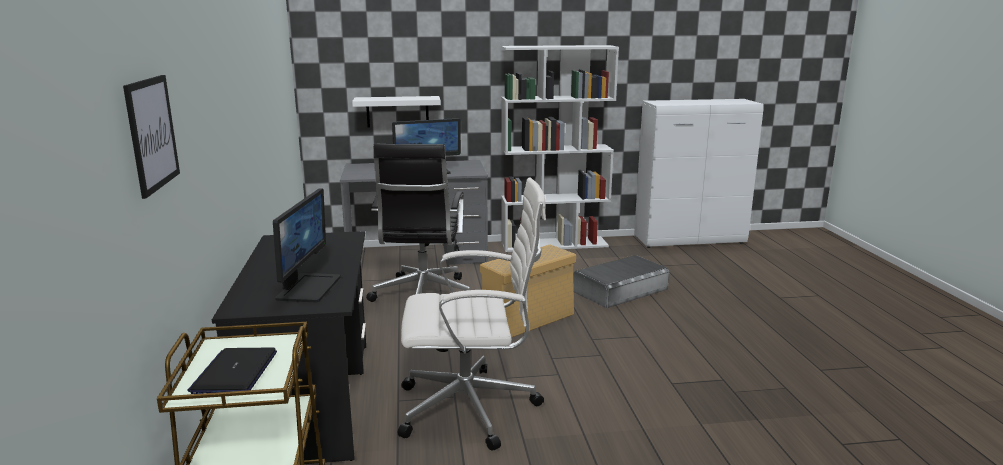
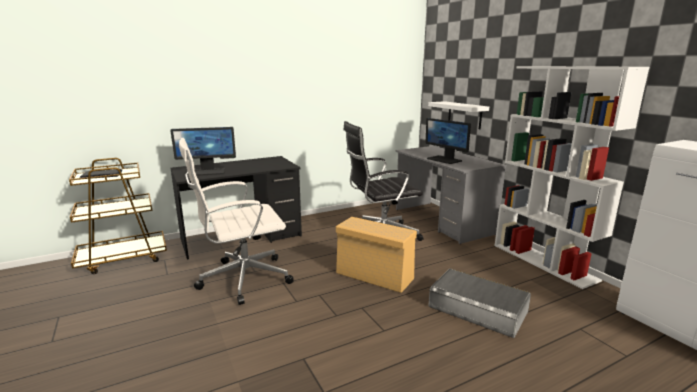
camera: 70 degrees right, 0 degrees up
picture [123,75,180,199] -> none
white office chair [398,177,546,450] -> white office chair turned 90 degrees clockwise [179,138,293,305]

